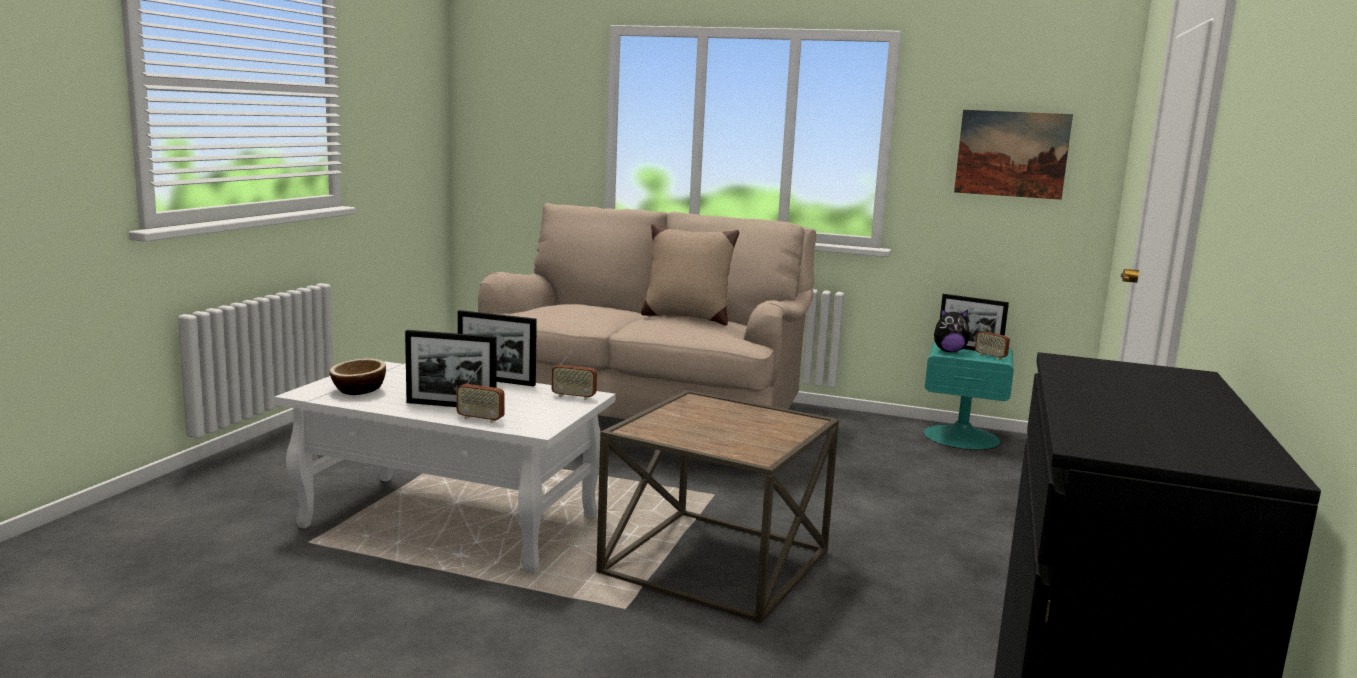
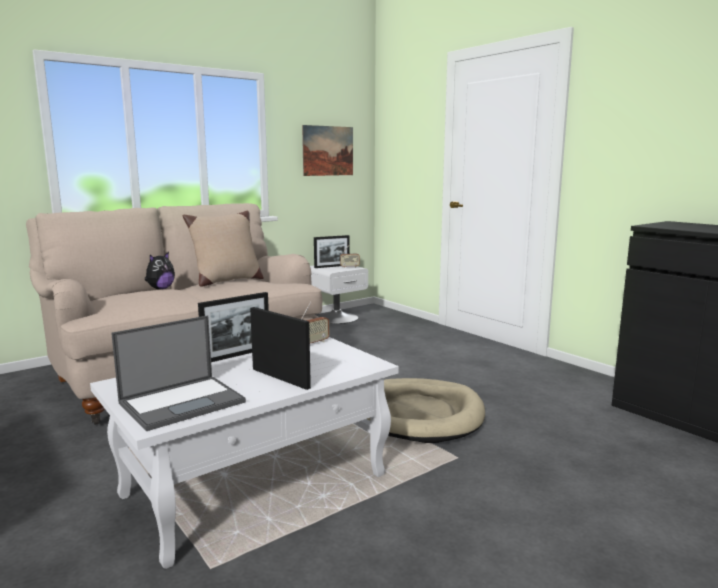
camera: 55 degrees left, 0 degrees up
bowl [329,358,386,395] -> laptop [111,315,246,431]
picture frame [405,330,497,407] -> picture frame turned 90 degrees counterclockwise [250,307,311,390]
radio [456,361,505,423] -> none
brown side table [596,390,839,624] -> beige dog bed [367,378,485,443]
turquoise nightstand [924,341,1014,450] -> white nightstand [310,265,368,324]
plush toy [934,309,969,352] -> plush toy moved to [144,252,175,289]

